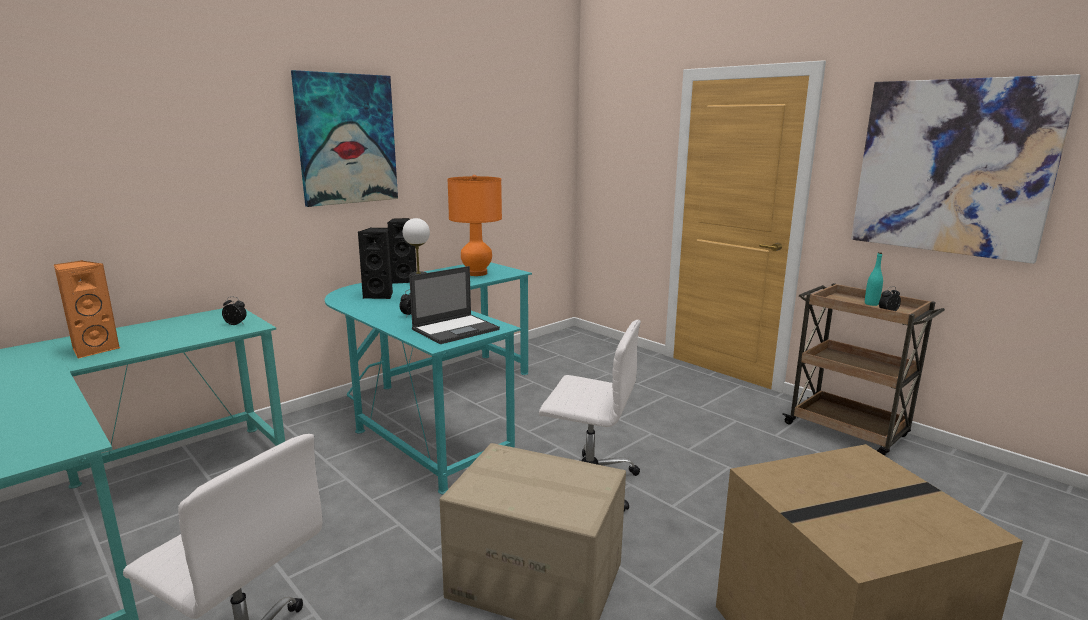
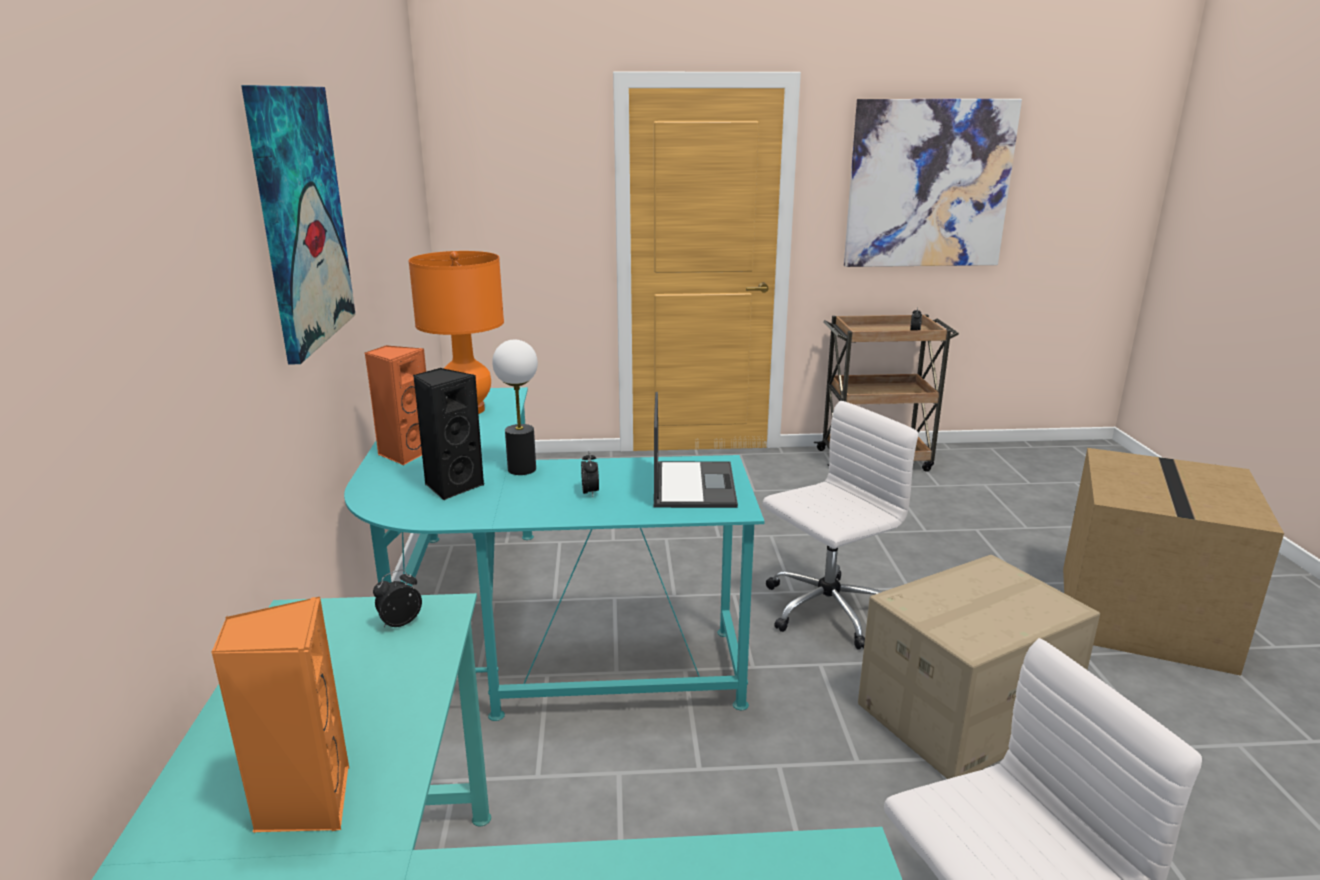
camera: 50 degrees left, 5 degrees up
black speaker [387,218,417,284] -> orange speaker [365,345,426,465]
turquoise bottle [865,252,883,306] -> none

